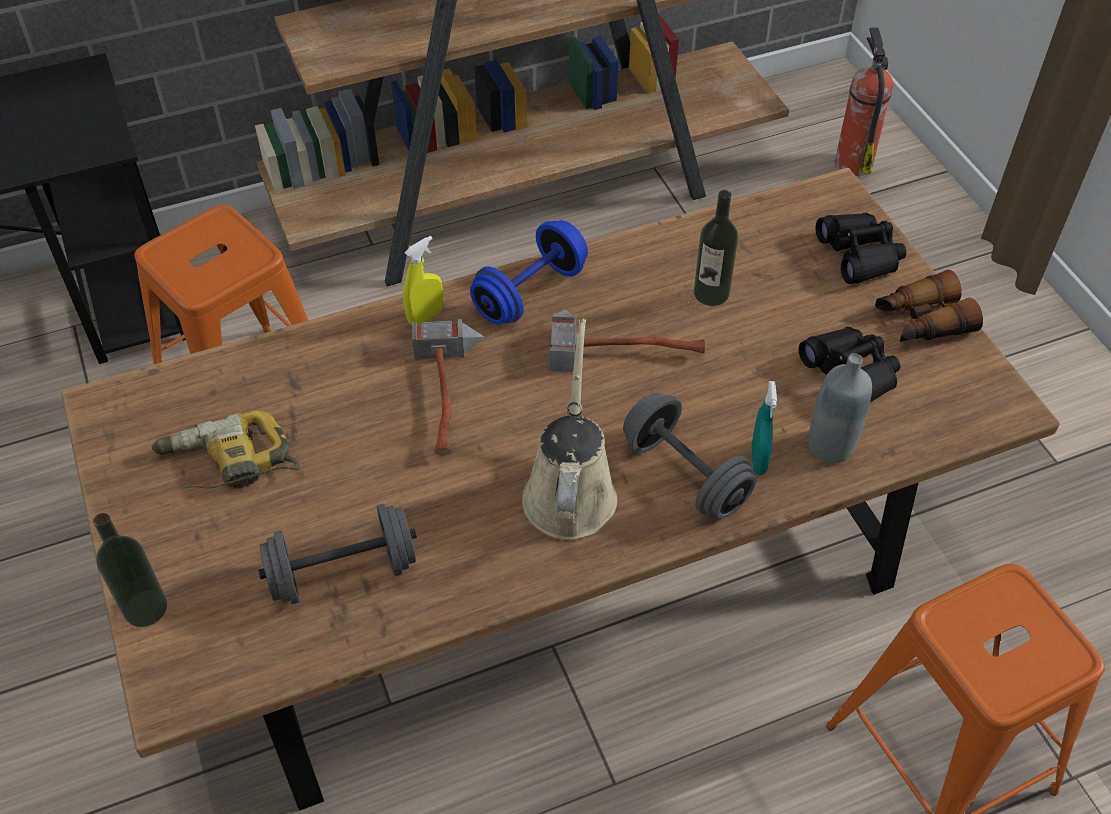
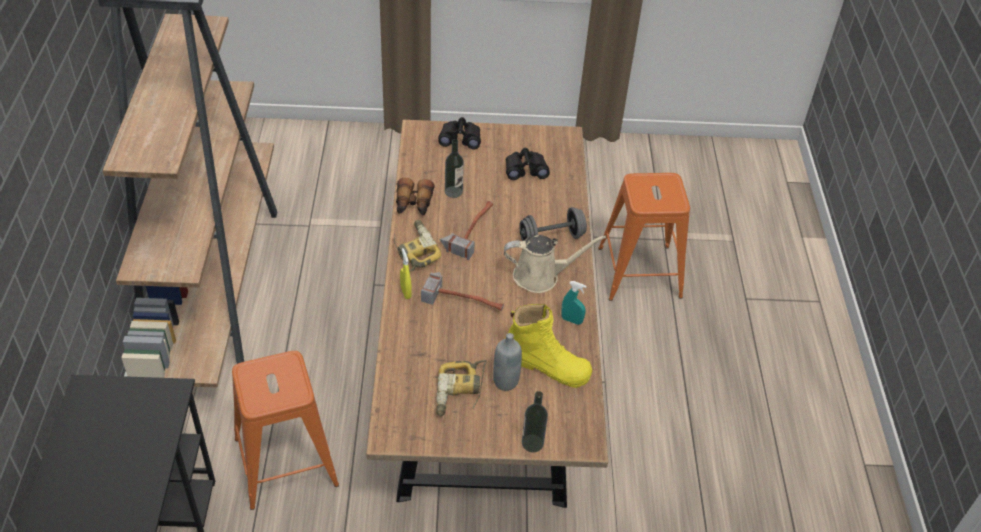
camera: 70 degrees left, 5 degrees down
grey dumbbell [258,504,417,604] -> yellow boot [505,304,592,388]
blue dumbbell [470,220,588,324] -> power drill [394,220,441,272]
beige watering can [522,319,617,540] -> beige watering can turned 150 degrees clockwise [504,235,606,293]
turquoise spray bottle [752,381,777,475] -> turquoise spray bottle moved to [561,281,587,325]
grey bottle [809,353,872,463] -> grey bottle moved to [493,333,522,391]
fire extinguisher [835,27,893,176] -> none
binoculars [875,270,983,342] -> binoculars moved to [396,178,435,216]

